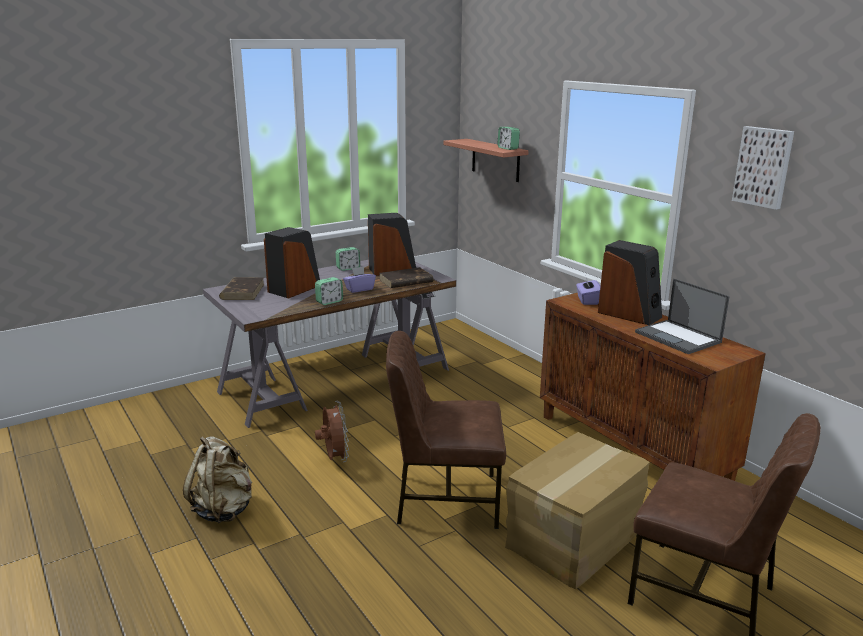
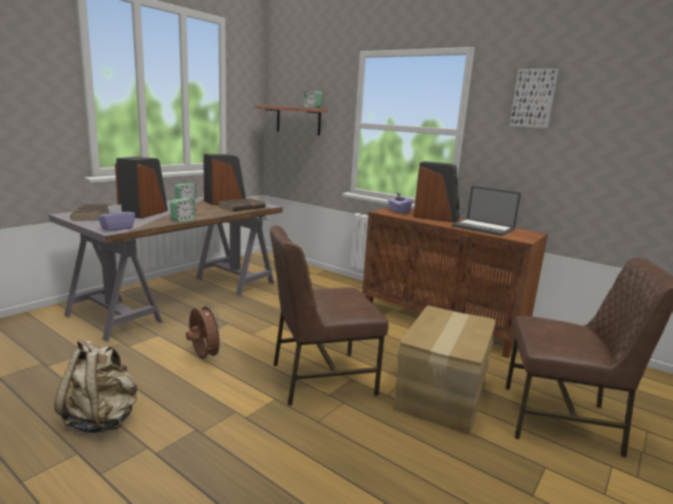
camera: 20 degrees left, 5 degrees down
purple tissue box [343,266,376,293] -> purple tissue box moved to [97,204,135,231]

